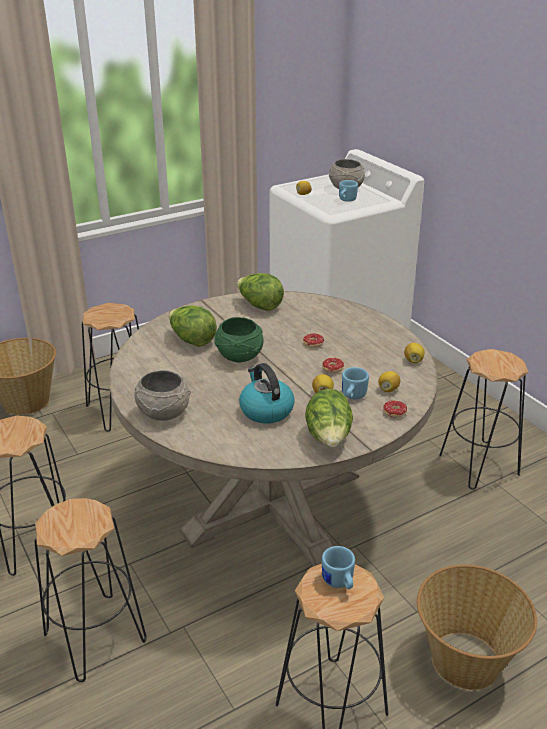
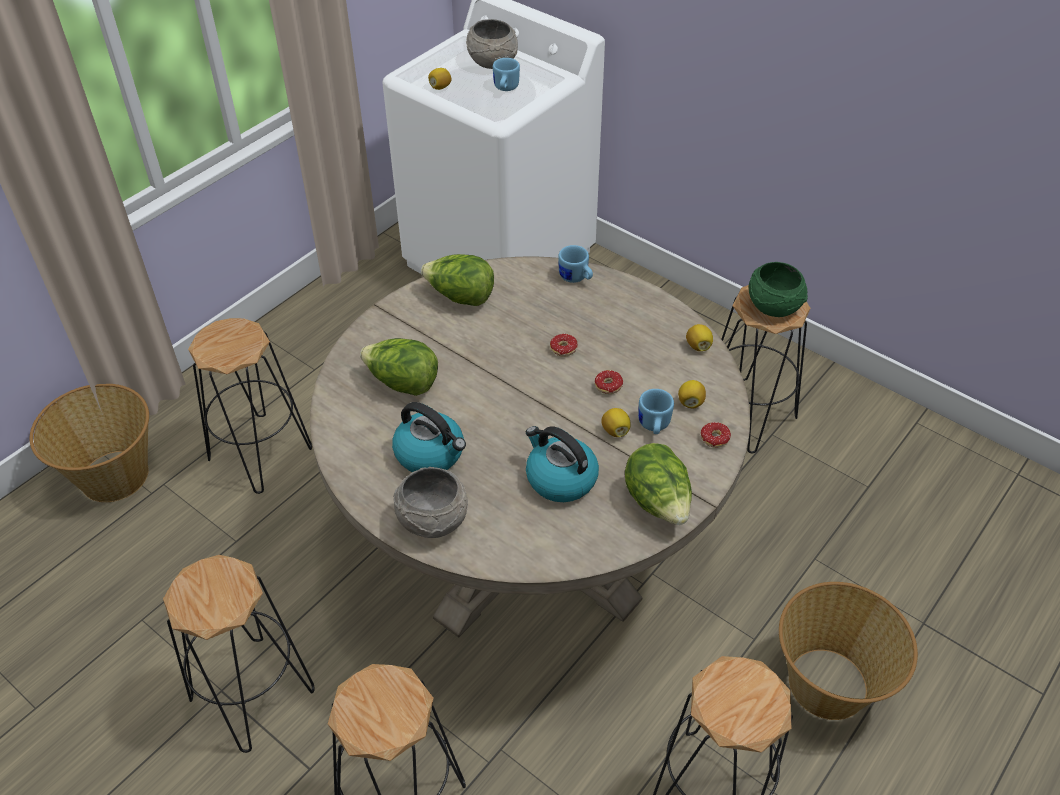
camera: 20 degrees left, 15 degrees up
green bowl [214,317,263,362] -> green bowl moved to [749,262,808,317]
blue mug [322,546,355,589] -> blue mug moved to [558,245,593,283]
none -> kettle [392,402,466,472]

